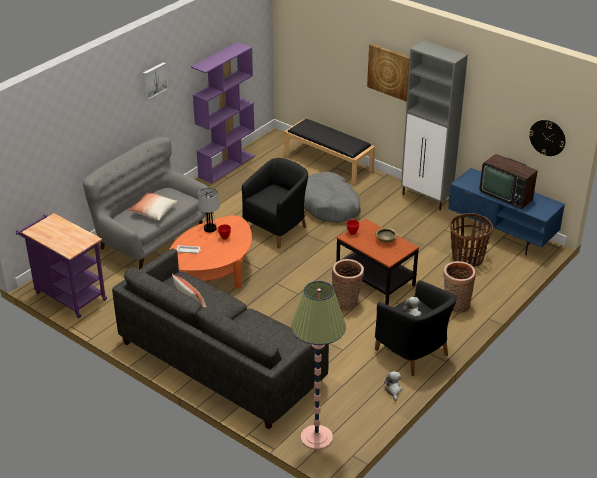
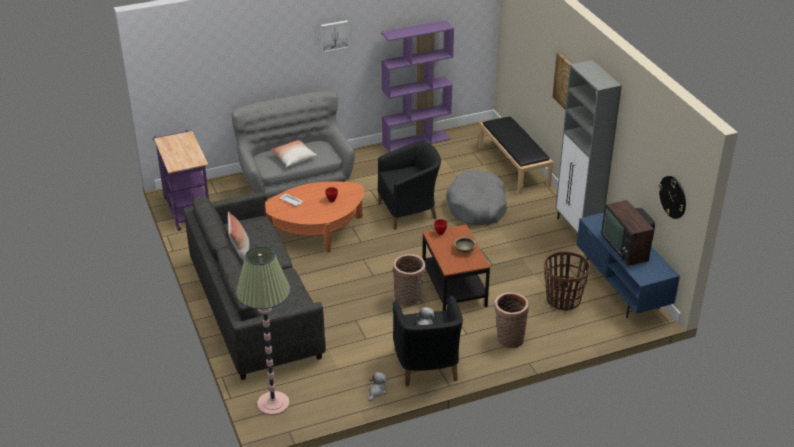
camera: 30 degrees right, 0 degrees up
table lamp [198,188,220,232] -> none

